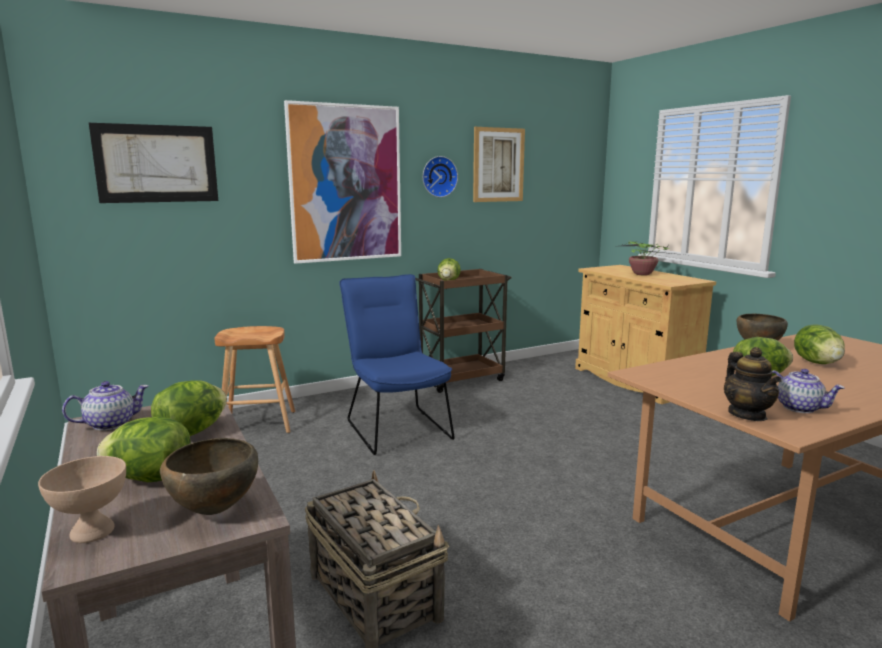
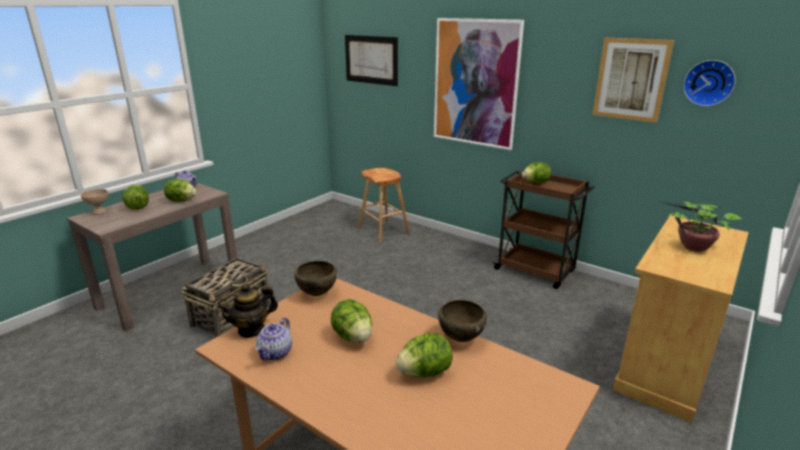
camera: 65 degrees right, 10 degrees up
brown bowl [160,438,258,515] -> brown bowl moved to [294,261,337,296]
blue chair [339,274,454,455] -> none
wall clock [423,156,458,197] -> wall clock moved to [683,60,736,106]

